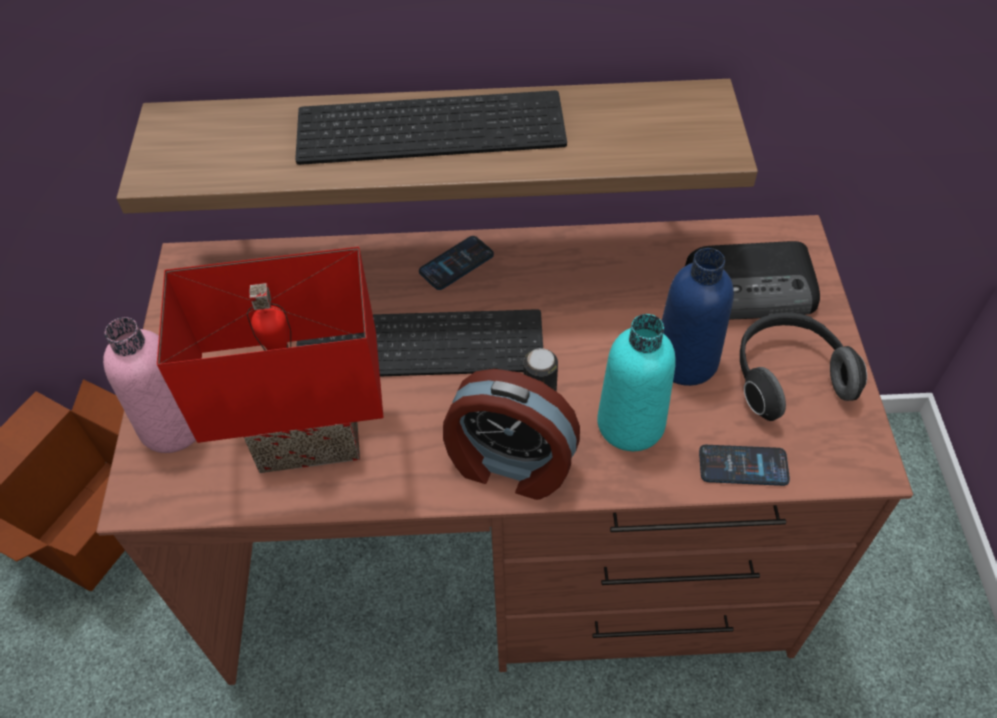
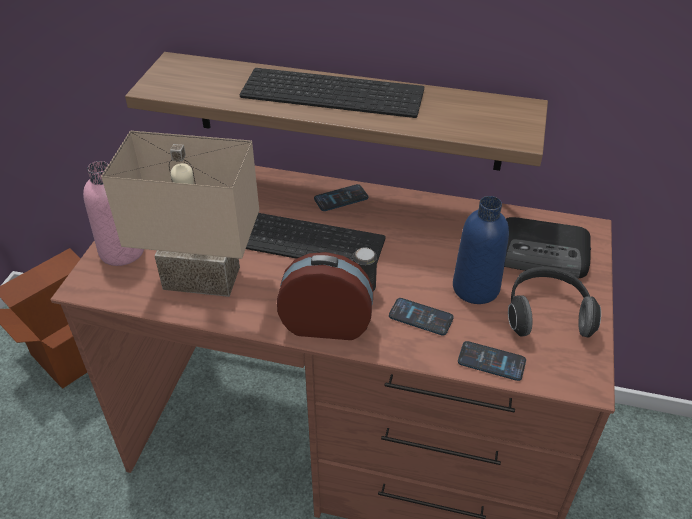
camera: 15 degrees right, 10 degrees down
red table lamp [157,247,384,473] -> beige table lamp [101,131,259,297]
alarm clock [443,369,580,500] -> alarm clock turned 150 degrees clockwise [277,252,373,340]
turquoise bottle [597,314,676,451] -> phone [389,298,454,335]

